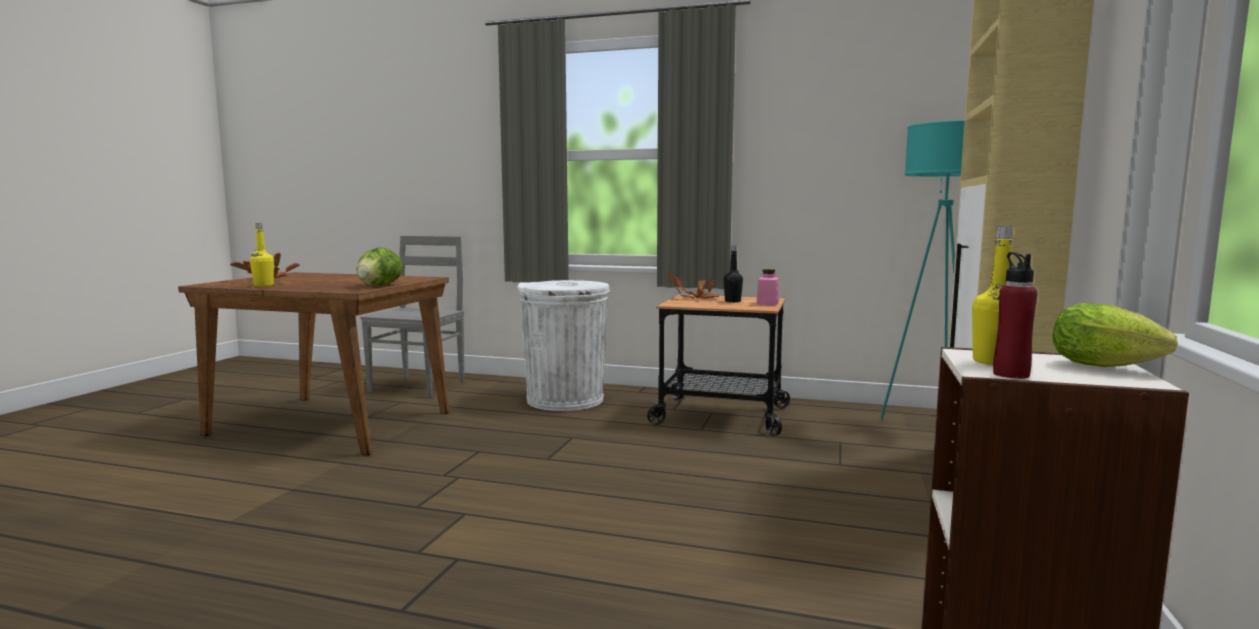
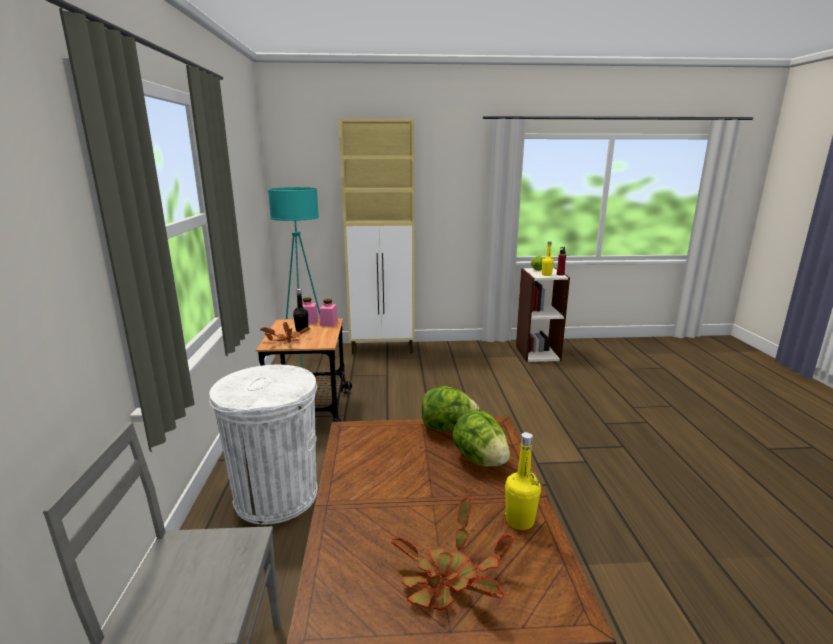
camera: 110 degrees left, 10 degrees up
none -> pink jar [320,299,338,327]
none -> lettuce [453,410,510,467]

